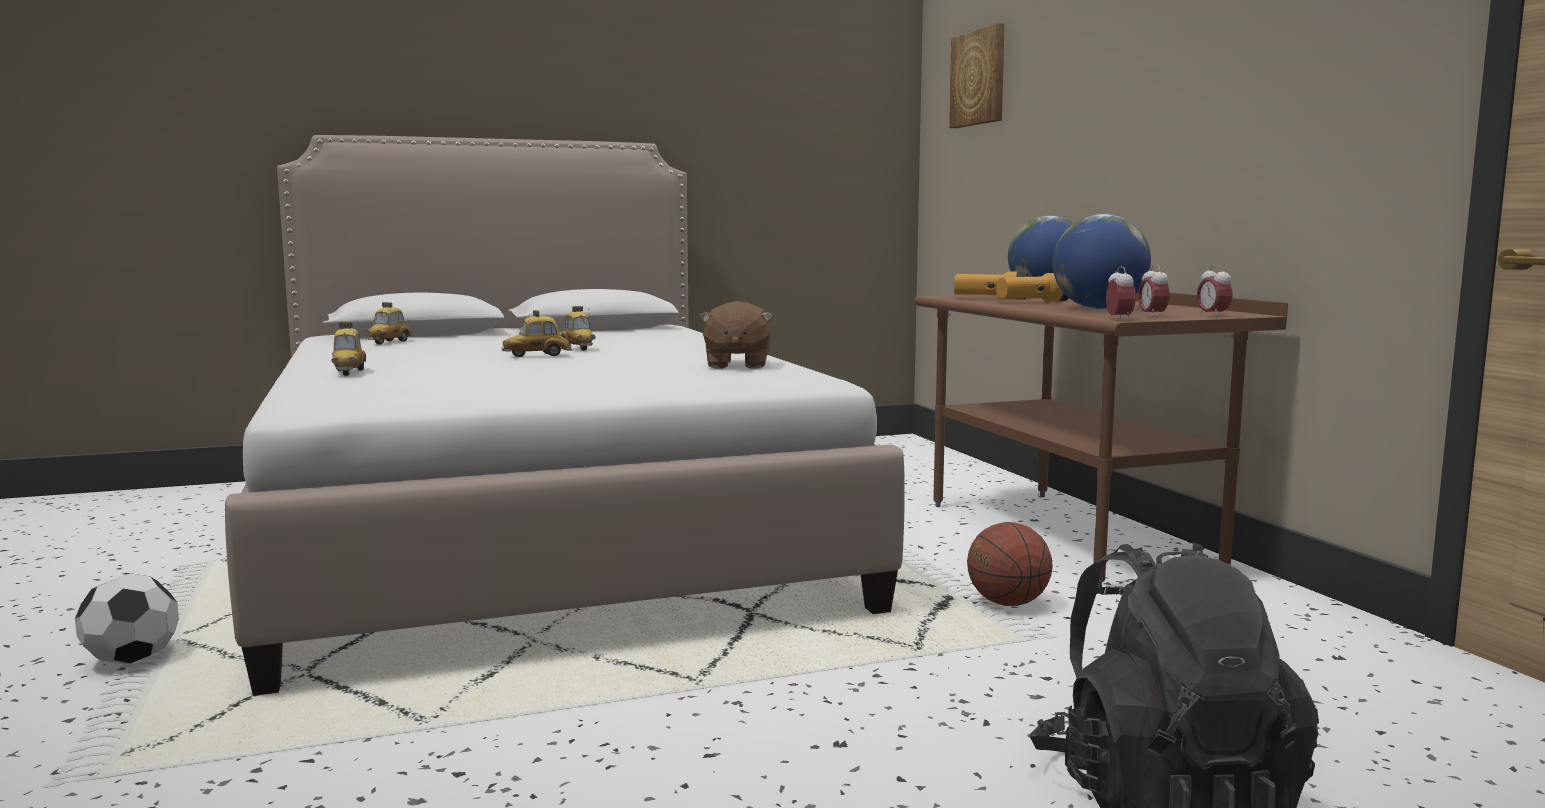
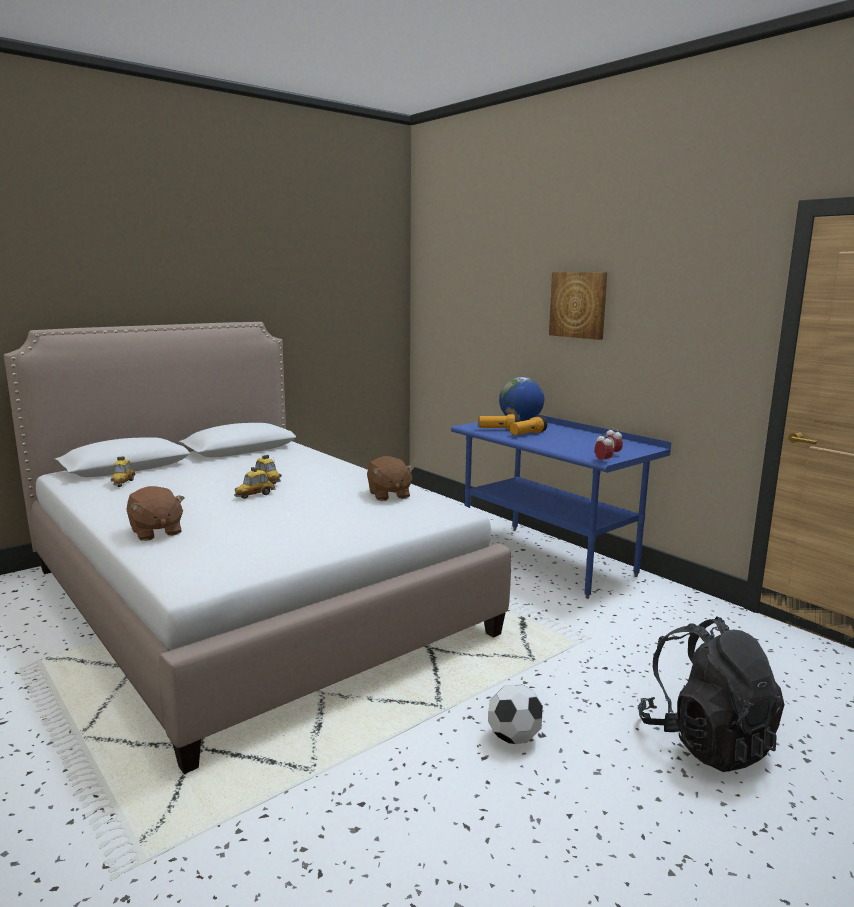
camera: 20 degrees left, 5 degrees up
football [75,573,179,664] -> football moved to [488,684,543,744]
toy car [331,322,366,376] -> brown plush toy [126,486,185,541]
brown desk [914,293,1288,588] -> blue desk [451,415,671,599]
picture [949,23,1005,128] -> picture moved to [549,272,607,340]
basketball [967,522,1053,606] -> none
globe [1053,214,1151,309] -> none
alarm clock [1197,265,1233,317] -> none

